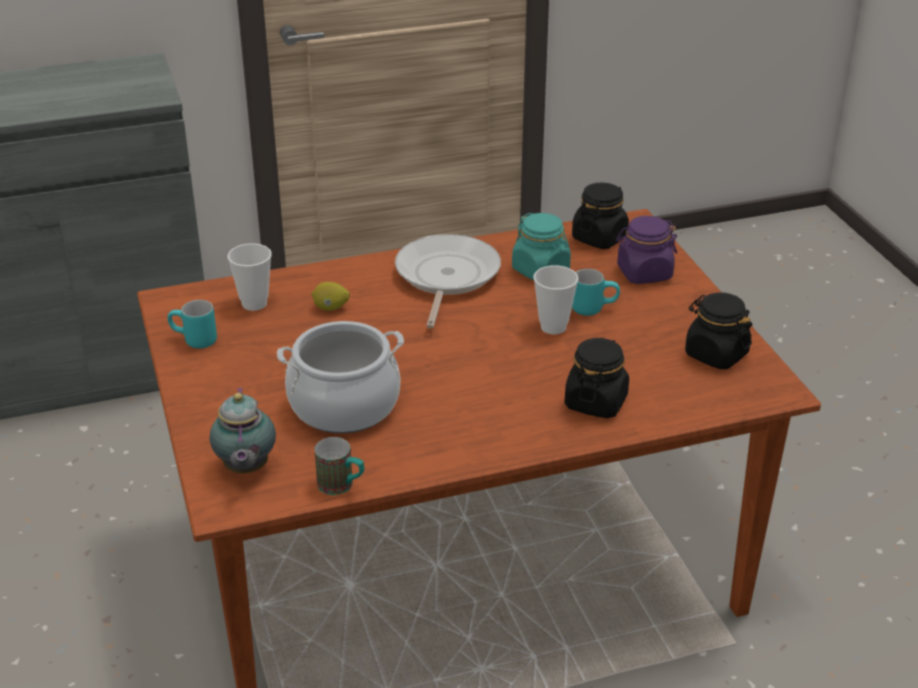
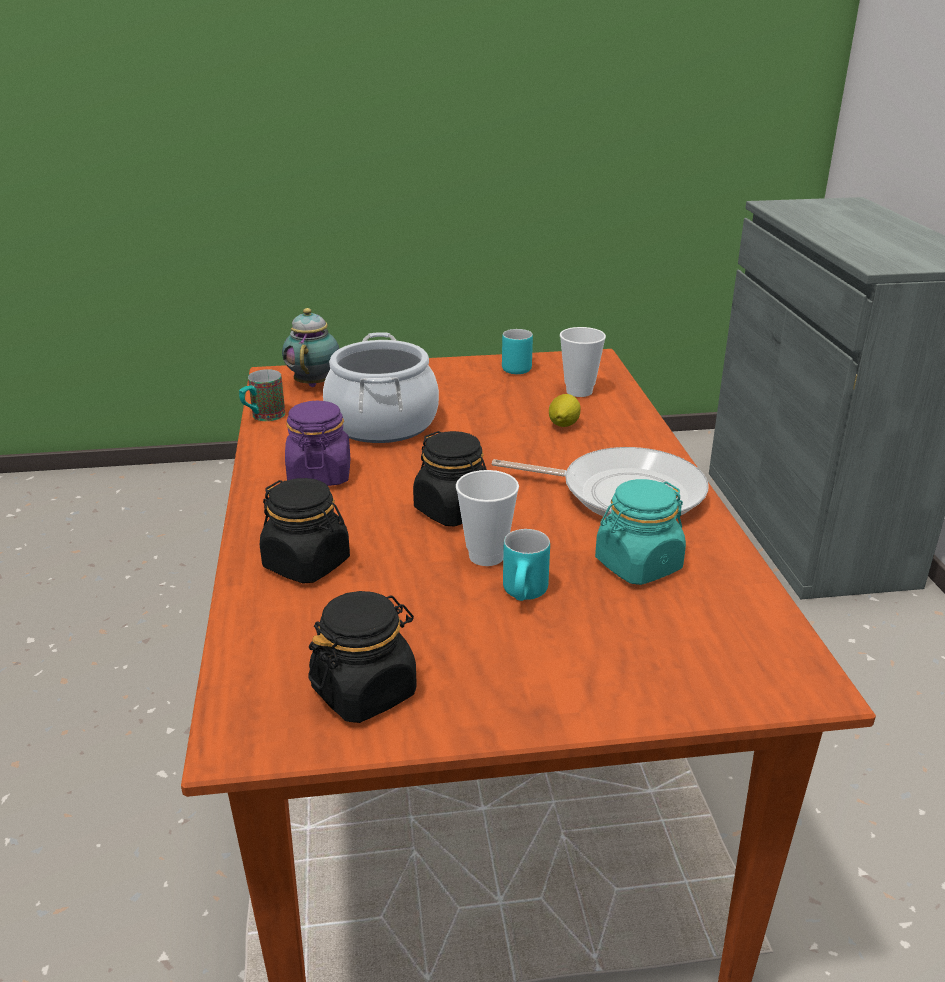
camera: 100 degrees right, 5 degrees down
teapot [210,388,276,473] -> teapot turned 90 degrees clockwise [282,308,339,387]
black jar [572,182,629,249] -> black jar moved to [413,431,487,526]
purple jar [616,216,677,284] -> purple jar moved to [285,401,351,486]

